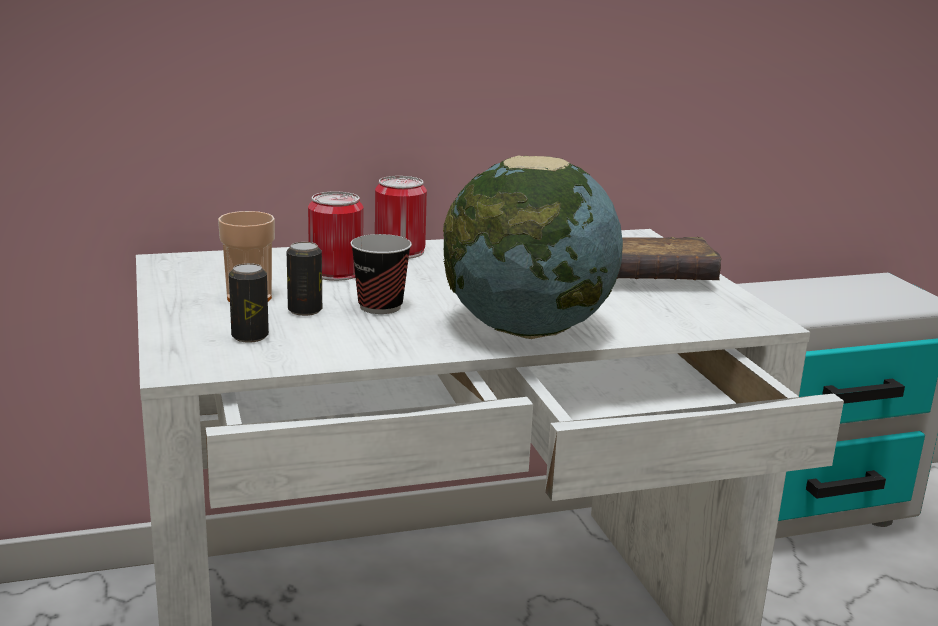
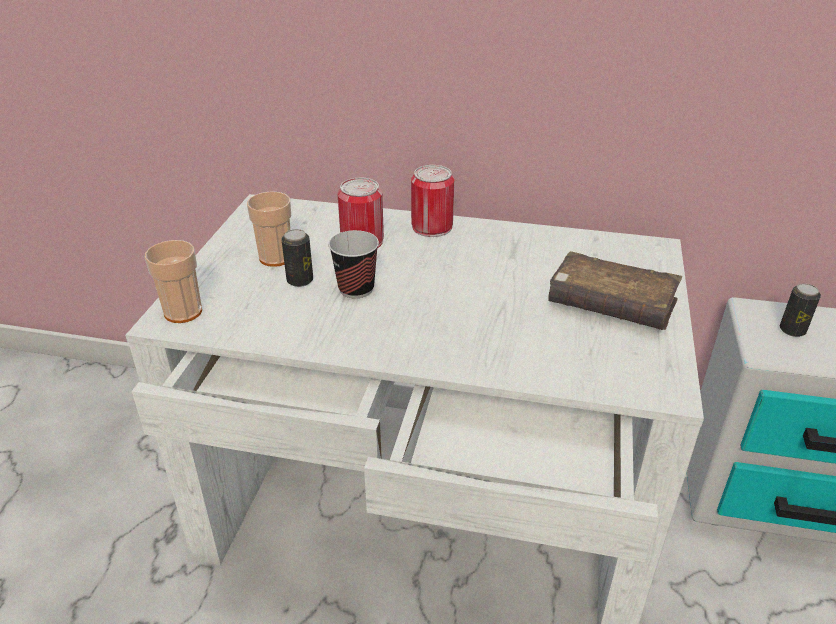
camera: 30 degrees right, 15 degrees up
can [229,263,269,343] -> can moved to [780,283,821,337]
globe [443,156,623,339] -> none
none -> cup [145,240,202,323]

